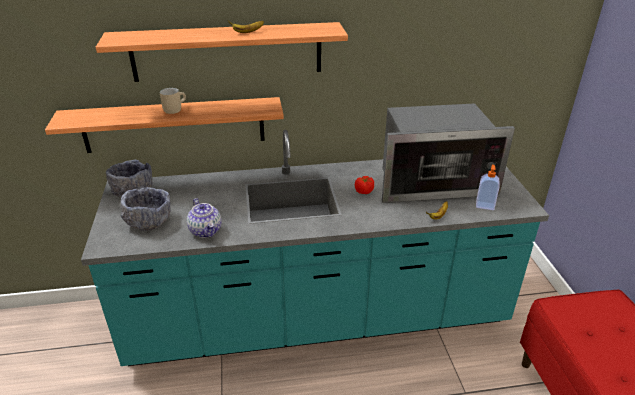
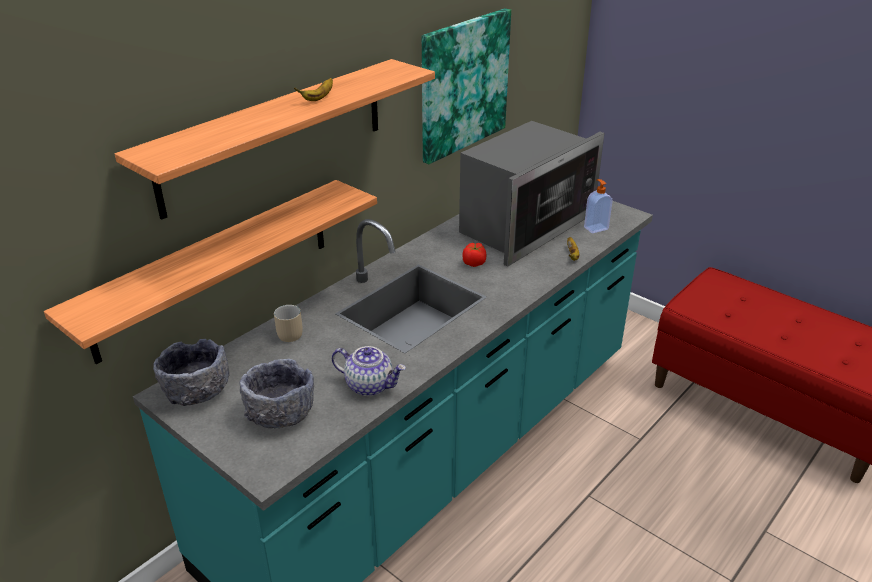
camera: 40 degrees left, 0 degrees up
beige mug [160,88,186,114] -> beige mug moved to [274,305,303,342]
none -> picture [421,8,511,164]

